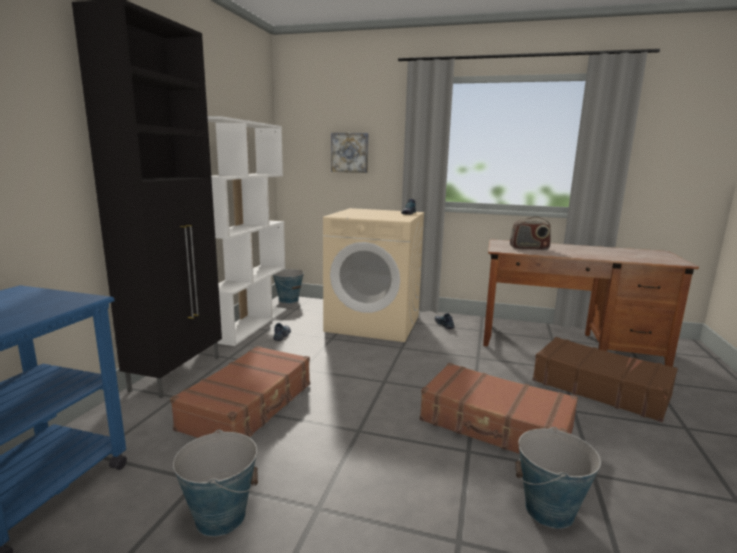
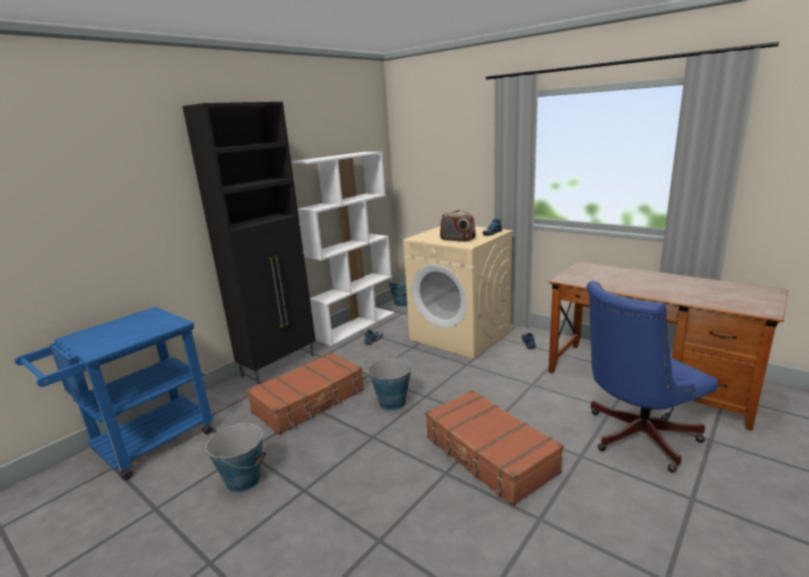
camera: 25 degrees right, 5 degrees up
picture [331,133,369,173] -> none
radio [510,216,551,250] -> radio moved to [440,210,476,242]
bucket [515,427,601,529] -> bucket moved to [368,358,411,411]
brown suitcase [533,337,678,422] -> blue office chair [586,281,718,473]

